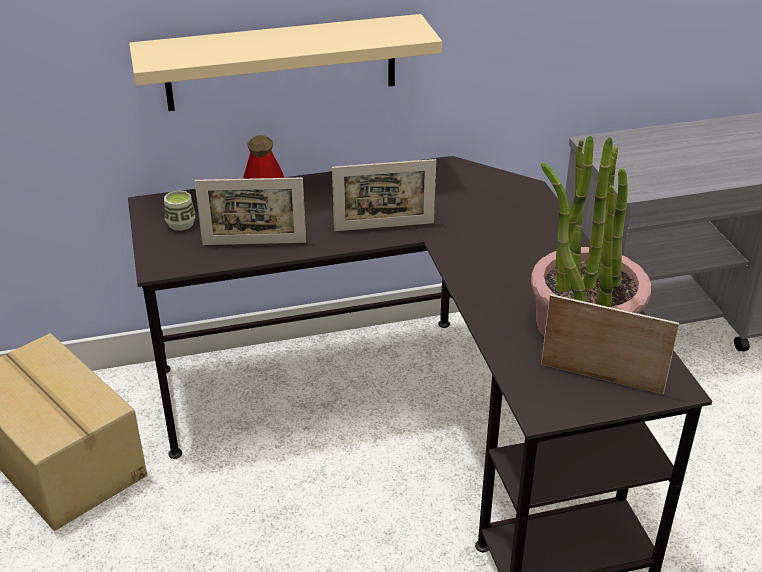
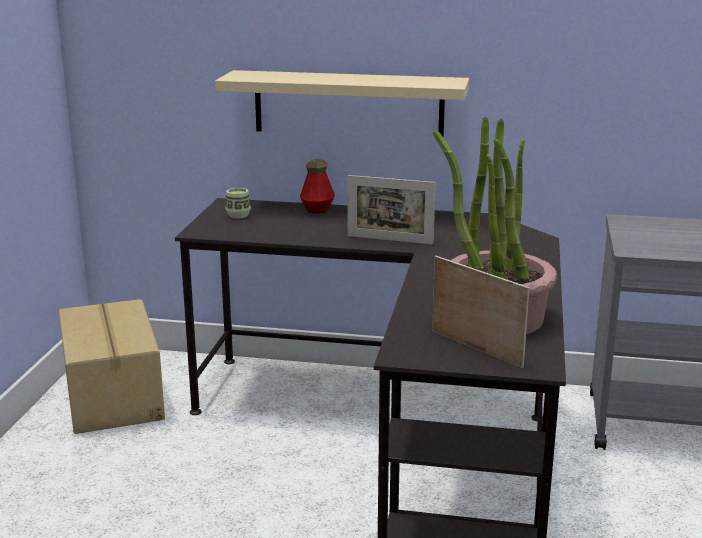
camera: 25 degrees right, 15 degrees down
picture frame [194,177,306,245] -> none

